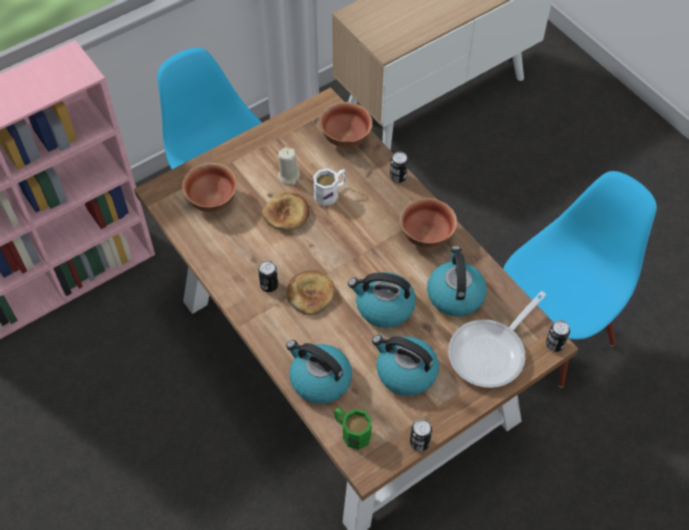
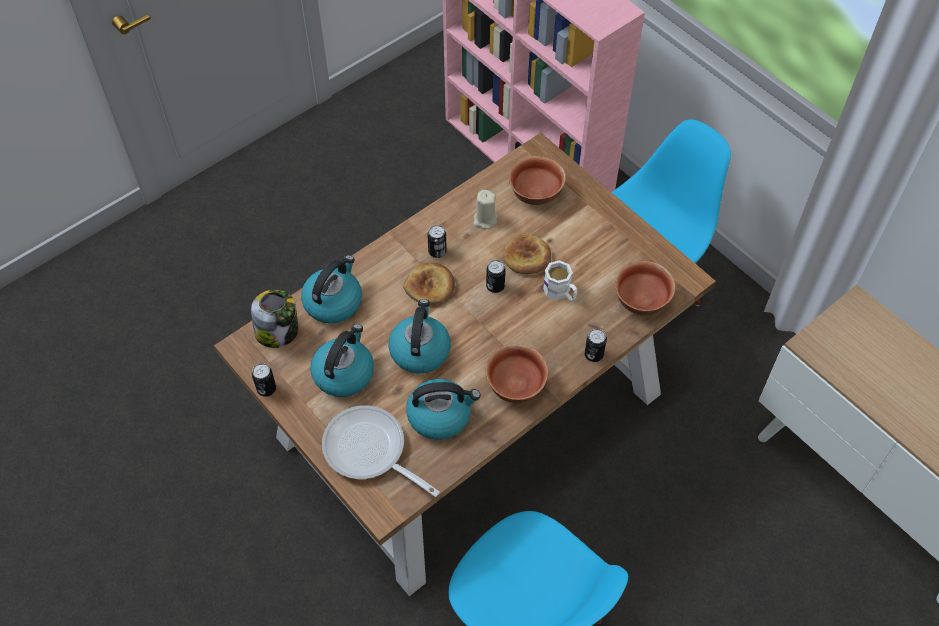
camera: 85 degrees right, 0 degrees up
beige candle [278,147,300,185] -> beige candle moved to [473,190,498,229]
green mug [334,408,372,450] -> jar [251,290,298,348]
can [546,320,570,352] -> can moved to [486,260,506,293]

